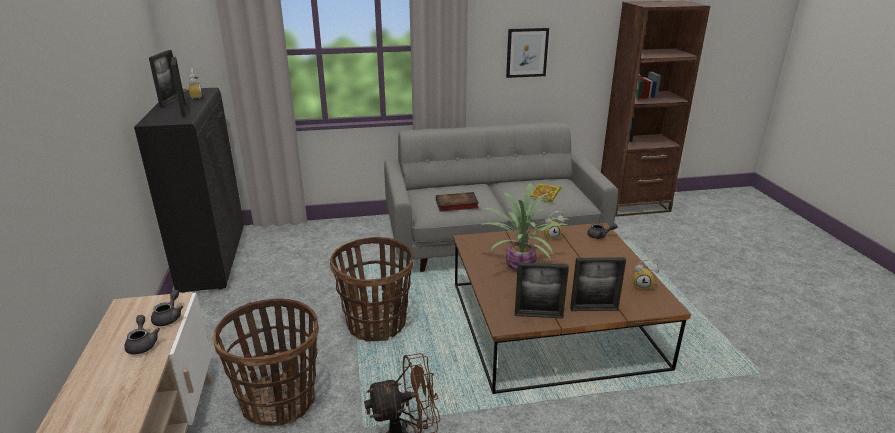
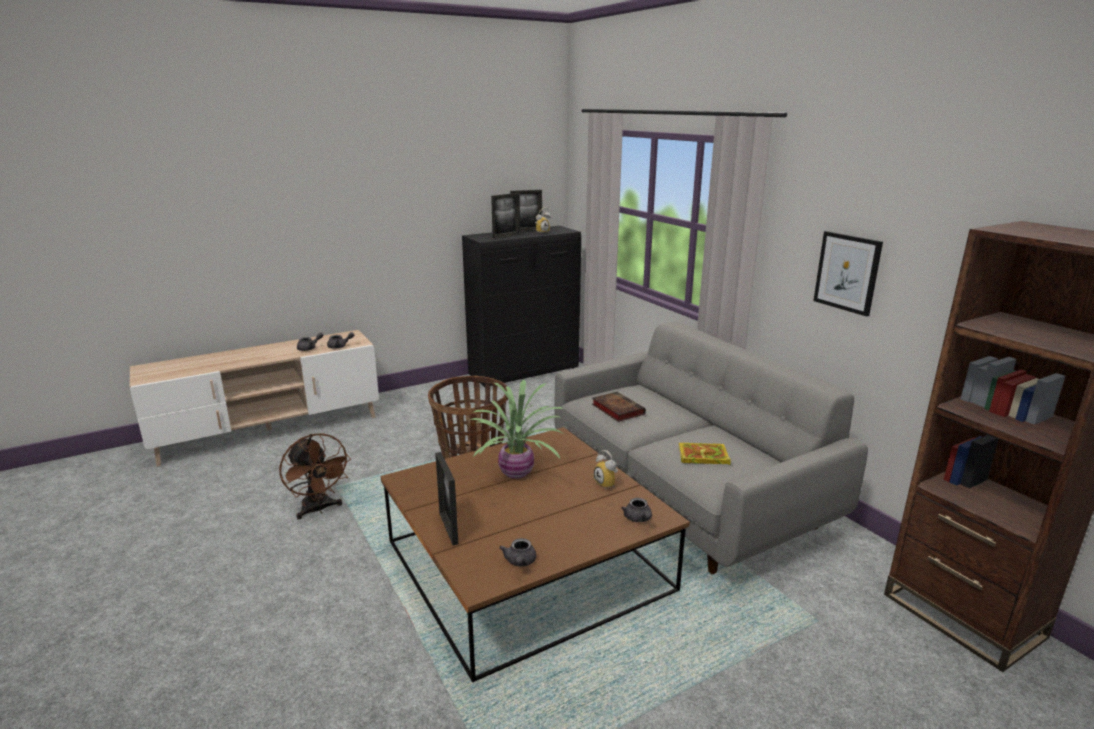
camera: 70 degrees right, 5 degrees down
basket [213,298,319,427] -> none
picture frame [515,262,569,318] -> none
alarm clock [633,258,659,291] -> grey teapot [499,538,536,567]

